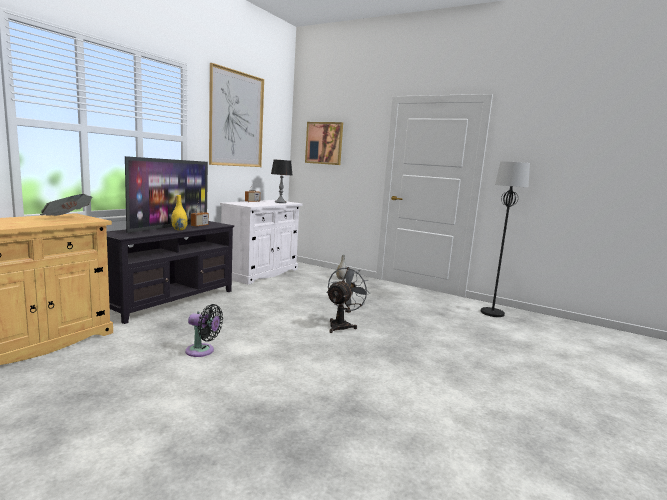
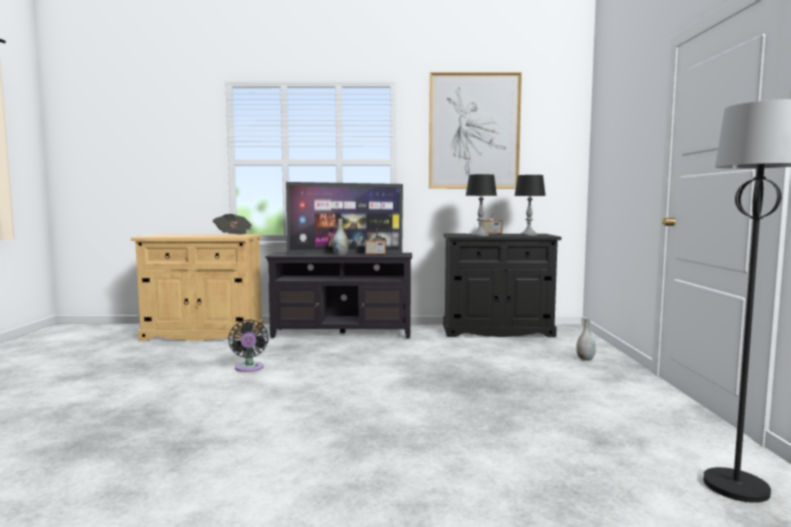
camera: 60 degrees right, 5 degrees down
yellow vase [171,195,188,230] -> grey vase [333,219,349,256]
white cabinet [220,200,303,284] -> black cabinet [443,234,561,337]
picture [305,122,343,165] -> none
grey fan [326,266,370,333] -> none
none -> table lamp [466,174,497,236]

